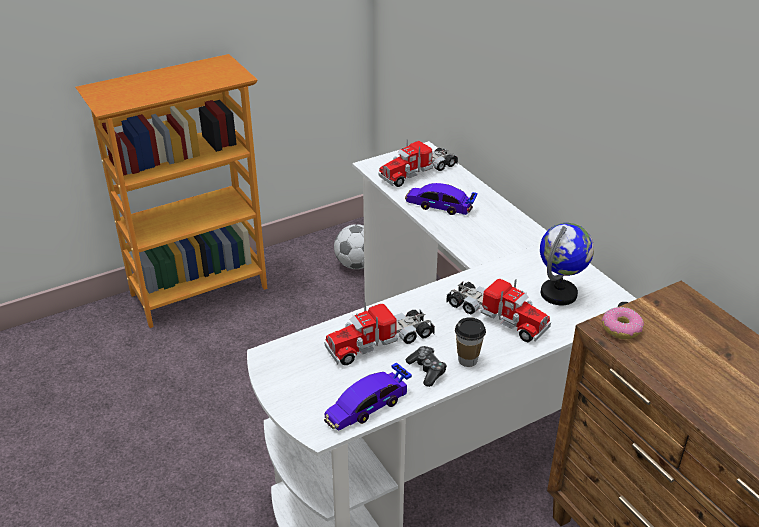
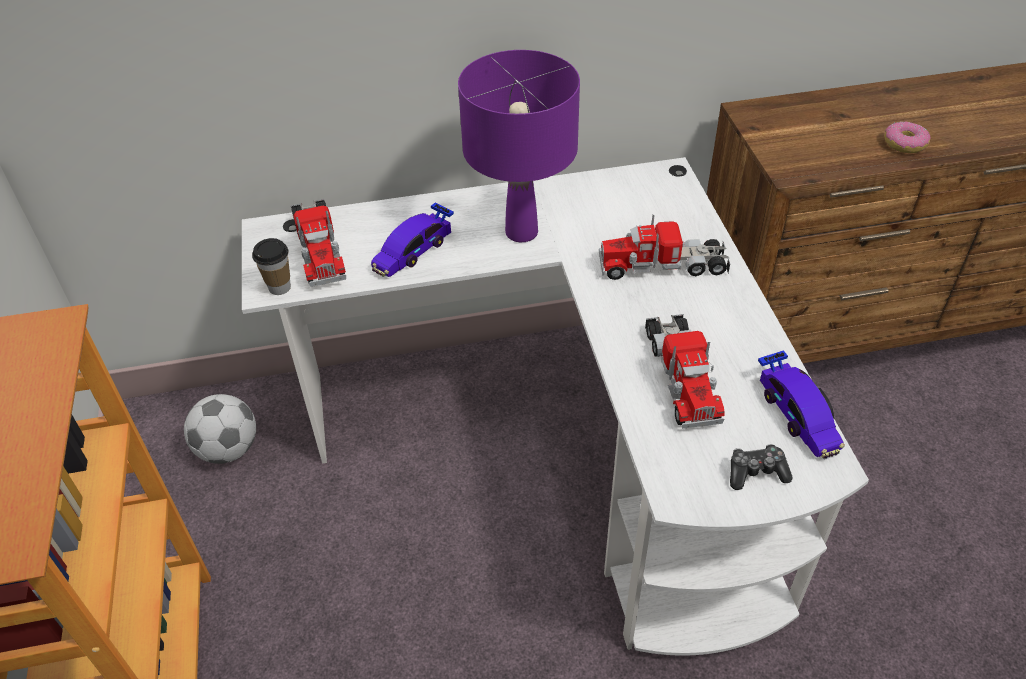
camera: 70 degrees left, 10 degrees up
game controller [406,346,447,387] -> game controller moved to [730,444,792,490]
toy truck [446,279,551,342] -> toy truck turned 150 degrees counterclockwise [599,215,731,280]
cup [455,317,486,367] -> cup moved to [252,238,291,295]
globe [540,223,594,305] -> none
donut [602,307,644,339] -> donut moved to [884,121,931,153]
none -> purple table lamp [458,50,580,242]

